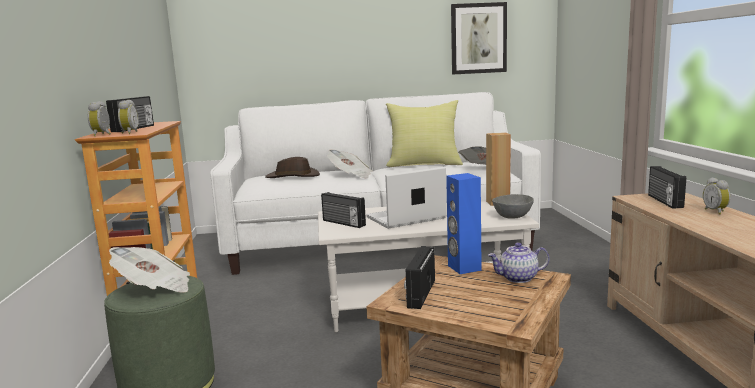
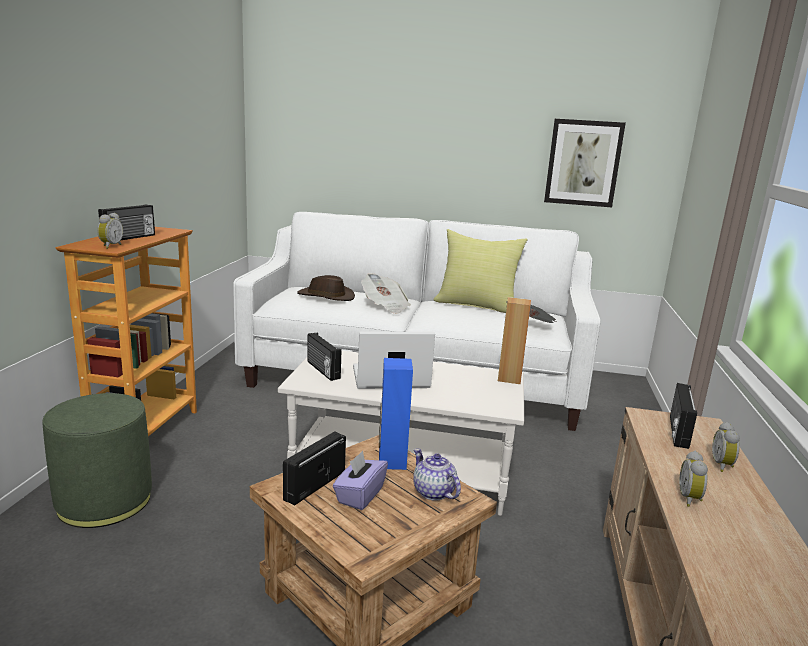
camera: 15 degrees right, 5 degrees up
alarm clock [88,101,111,136] -> alarm clock moved to [679,451,708,507]
newspaper [109,247,190,293] -> none
teapot [488,242,549,283] -> teapot turned 45 degrees clockwise [413,448,461,501]
grey bowl [492,194,534,219] -> none
none -> purple tissue box [333,451,388,510]

